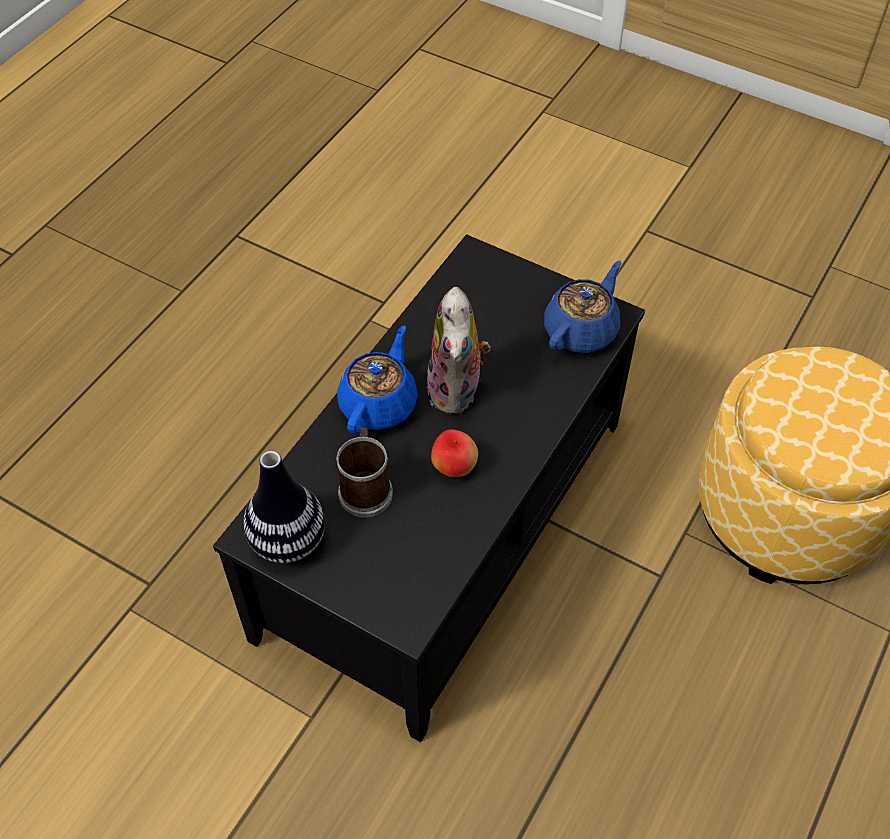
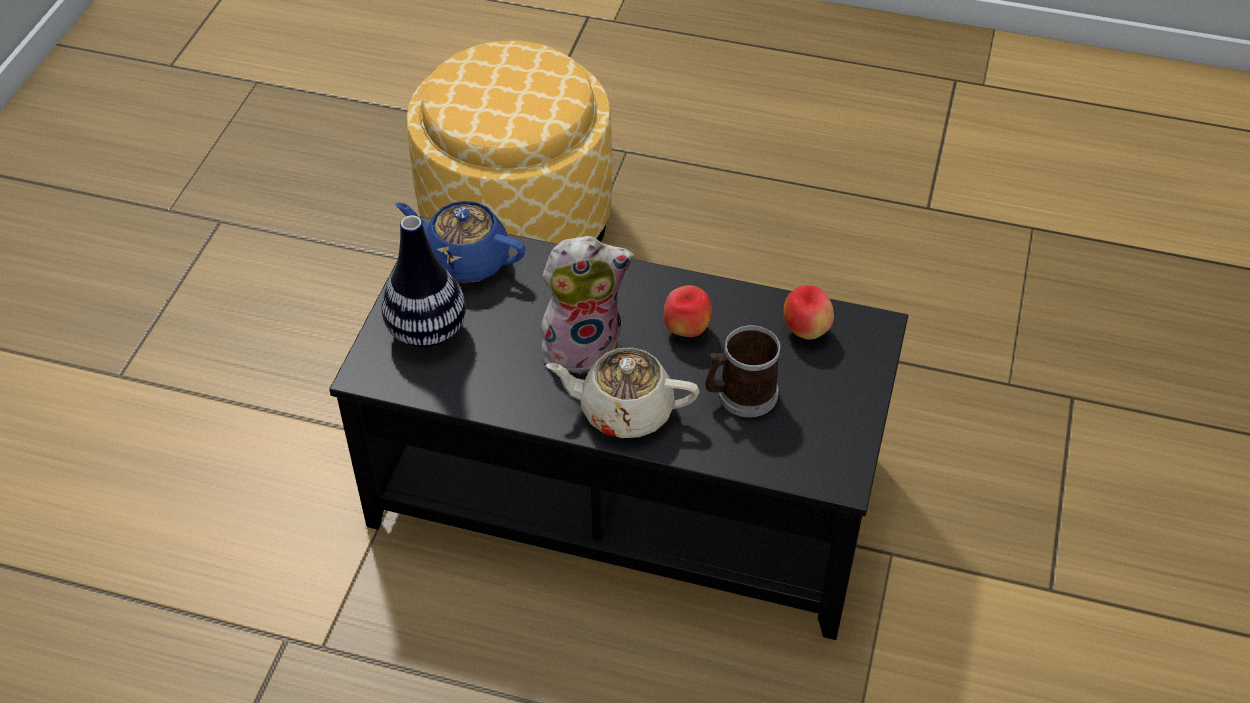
camera: 105 degrees left, 5 degrees down
vase [243,451,325,563] -> vase moved to [381,215,466,348]
blue teapot [337,325,418,434] -> beige teapot [546,347,700,438]
none -> apple [783,285,834,340]

